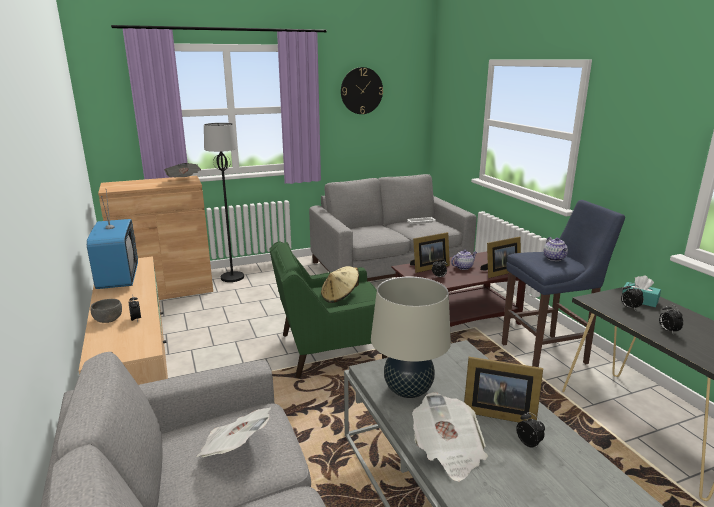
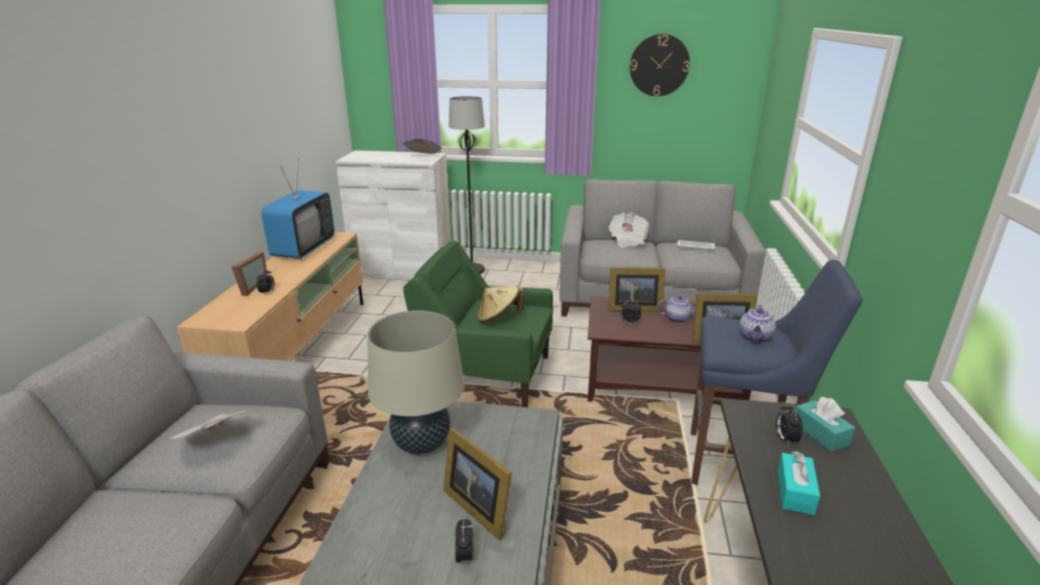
camera: 30 degrees right, 5 degrees up
grey bowl [90,299,122,323] -> picture frame [232,252,268,296]
brown cabinet [98,176,213,300] -> white cabinet [336,150,451,279]
newspaper [412,392,488,482] -> newspaper moved to [608,212,649,247]
alarm clock [659,304,683,333] -> turquoise tissue box [778,451,820,515]

